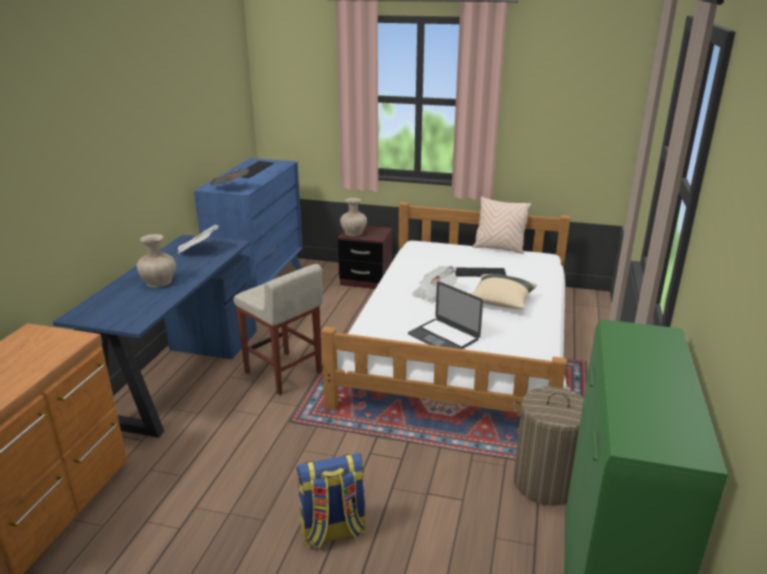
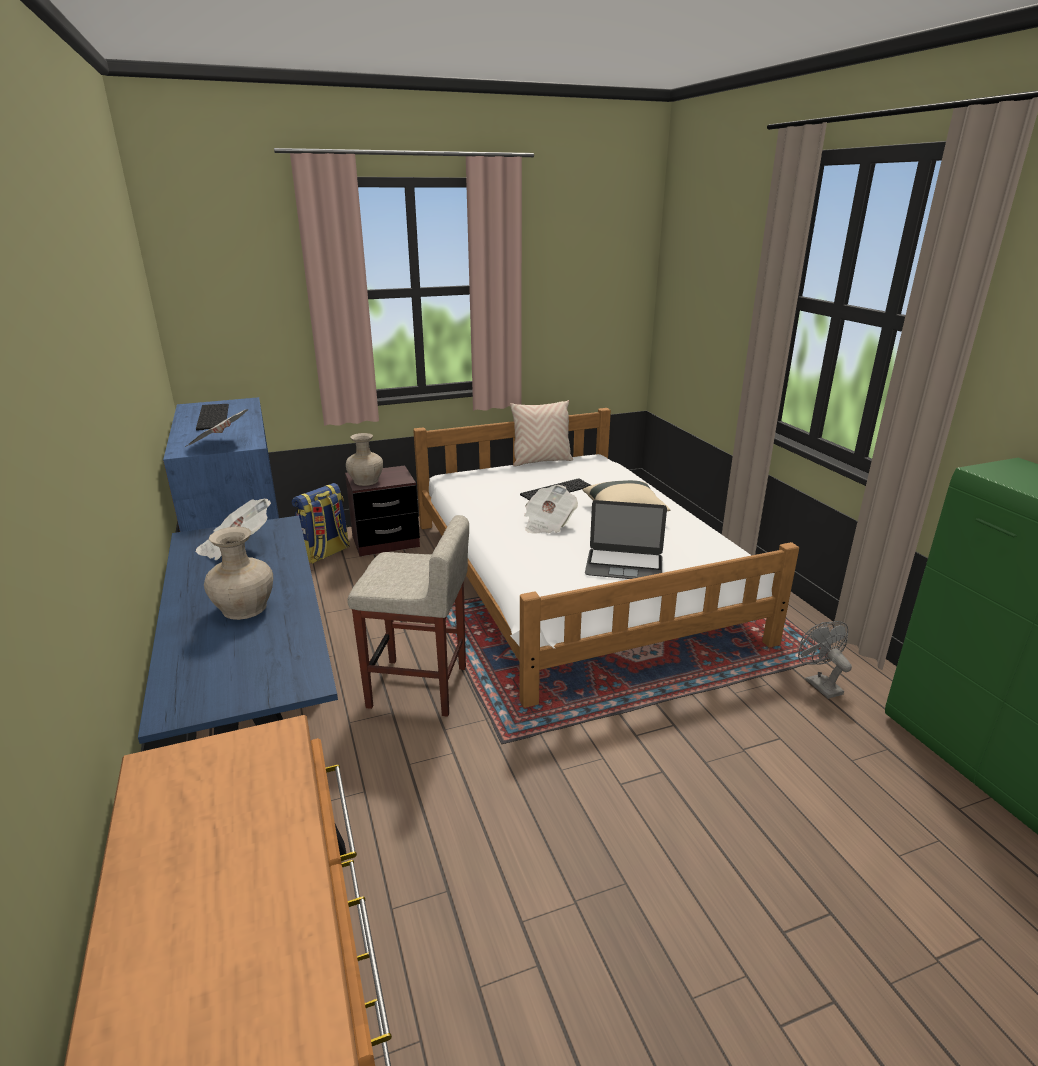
camera: 35 degrees left, 0 degrees up
backpack [296,453,367,548] -> backpack moved to [292,483,350,564]
laundry basket [513,386,584,506] -> grey fan [798,621,852,699]

